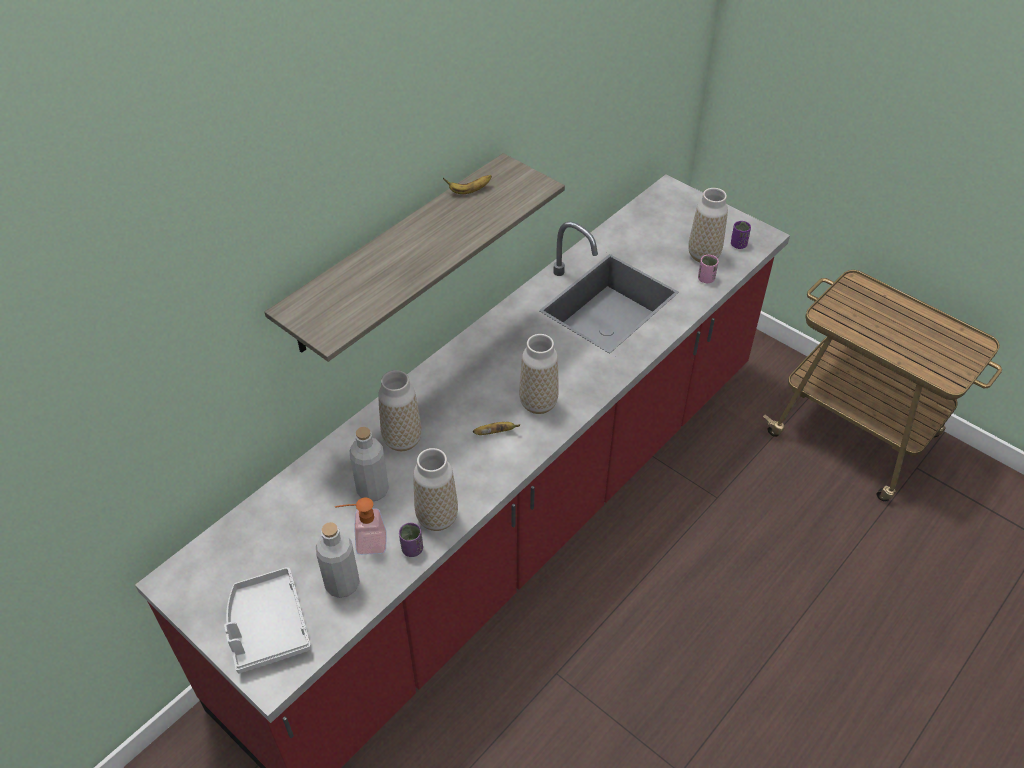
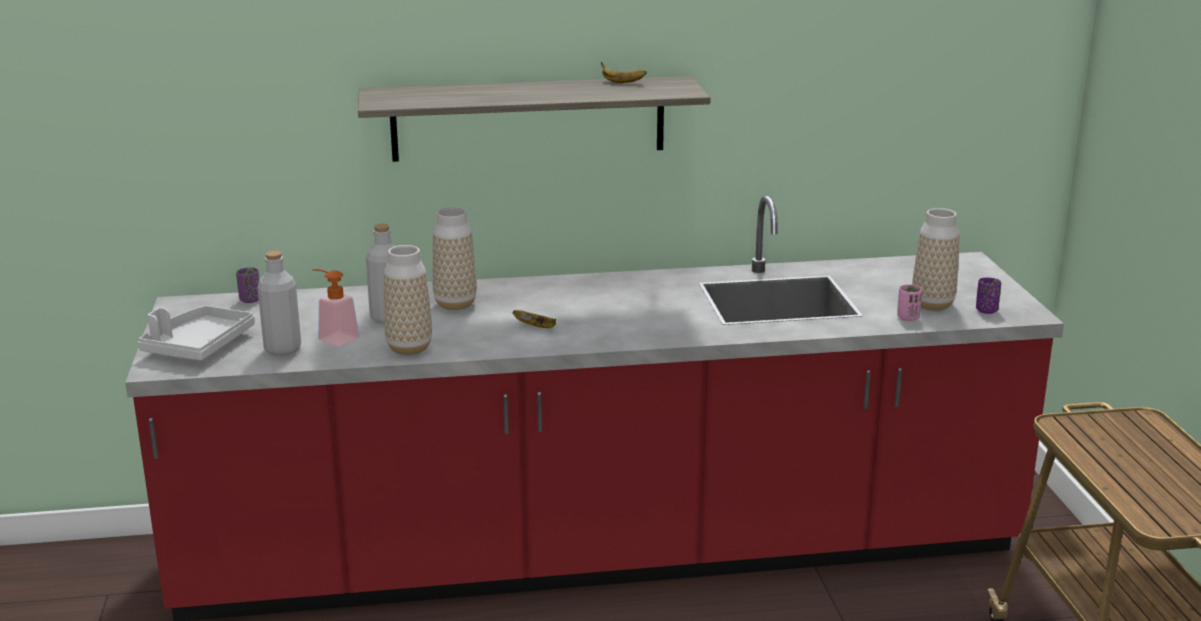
camera: 40 degrees right, 25 degrees down
purple cup [399,523,423,557] -> purple cup moved to [236,267,260,303]
vase [519,334,559,414] -> none

